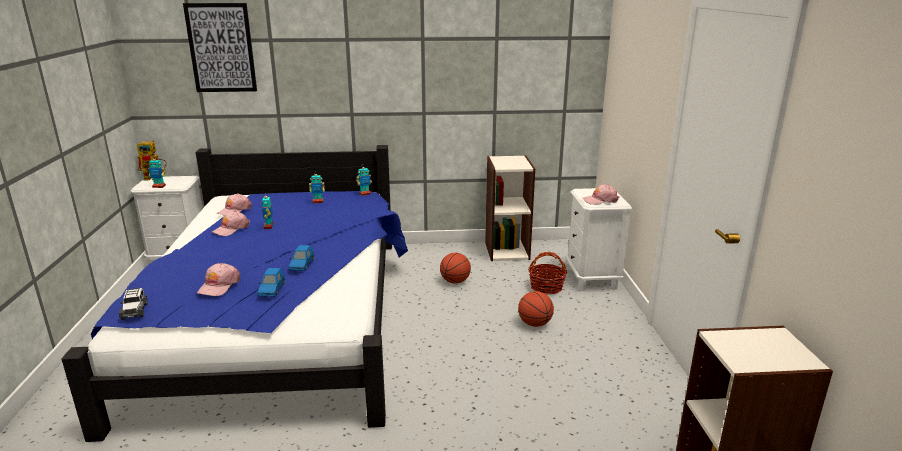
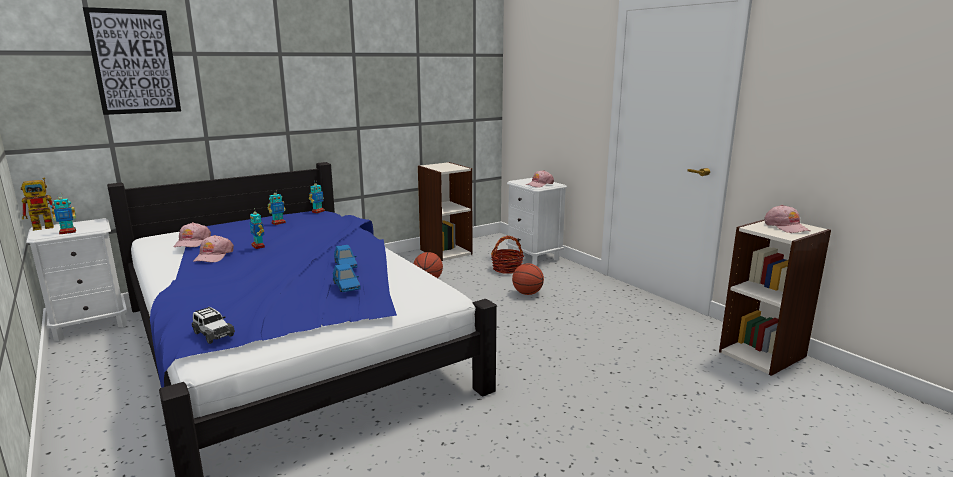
camera: 30 degrees left, 5 degrees down
pink cap [197,263,240,296] -> pink cap moved to [764,205,810,233]

